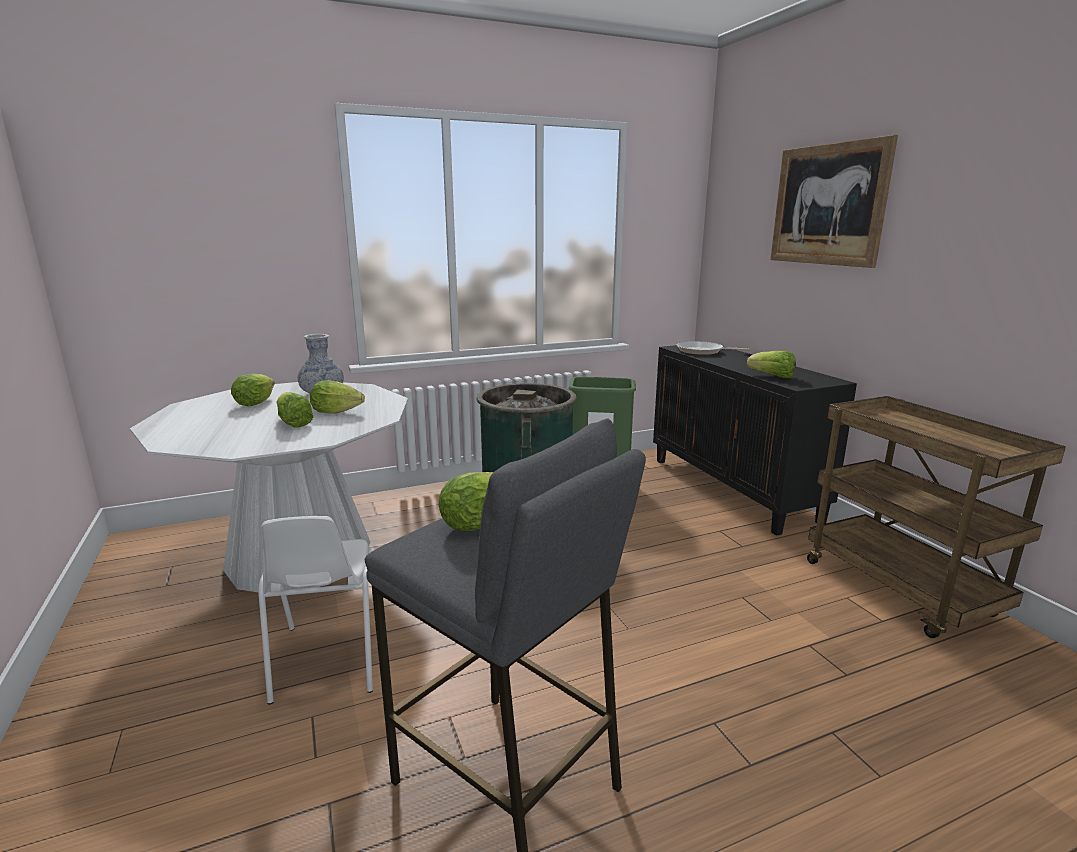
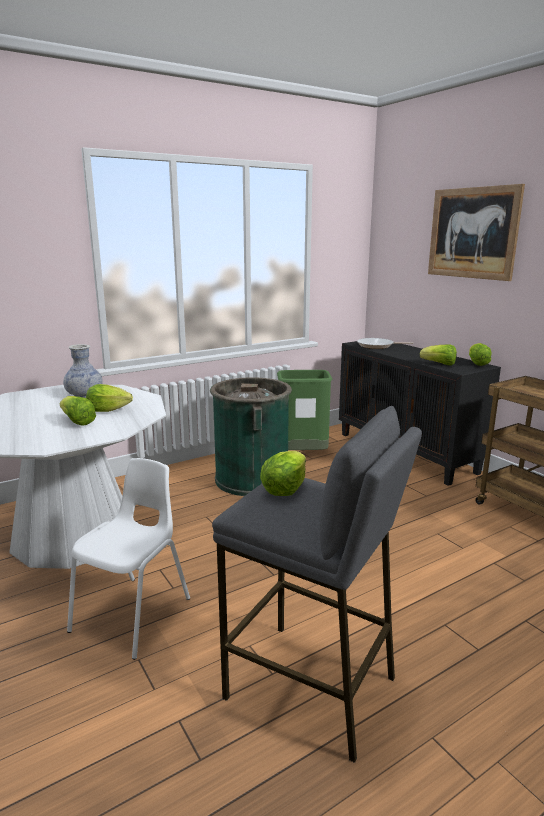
camera: 10 degrees left, 0 degrees up
lettuce [231,374,275,407] -> lettuce moved to [469,343,492,366]
white chair [258,516,375,704] -> white chair turned 135 degrees counterclockwise [67,458,190,660]

